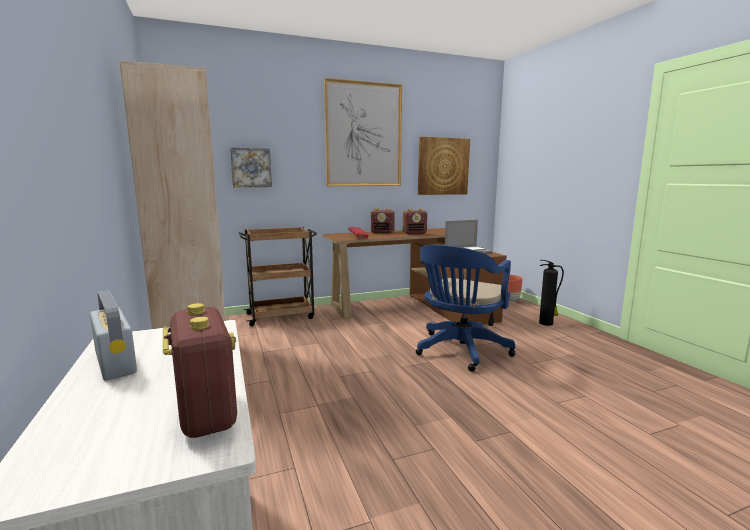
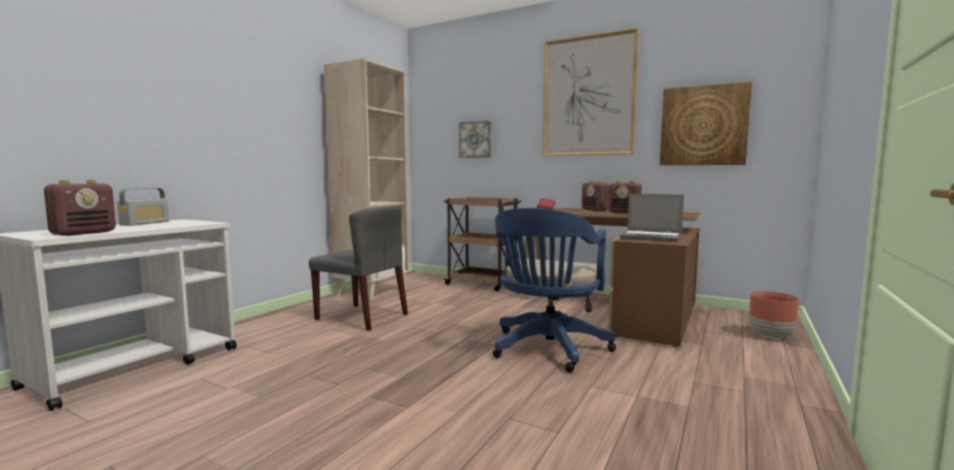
camera: 50 degrees right, 5 degrees down
blue office chair [416,245,515,371] -> blue office chair turned 60 degrees counterclockwise [493,208,616,373]
fire extinguisher [539,260,564,326] -> none
none -> grey chair [309,205,408,331]

